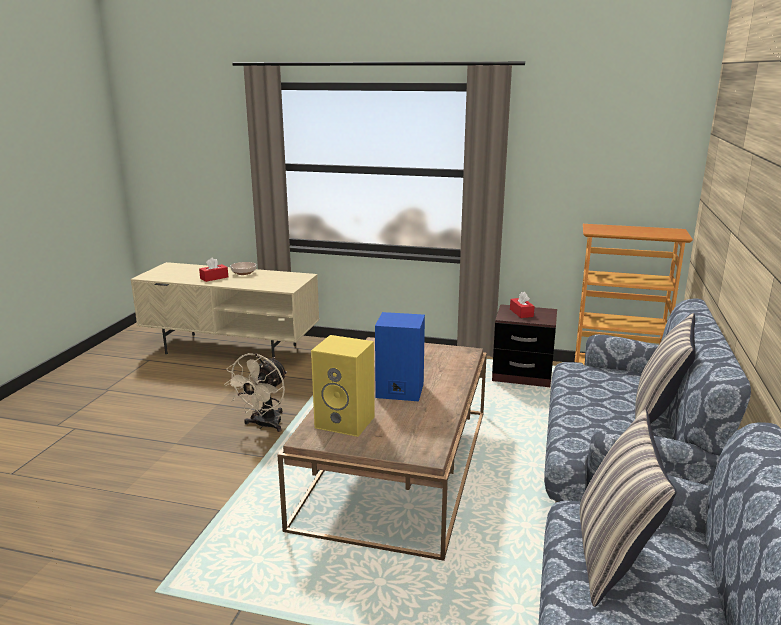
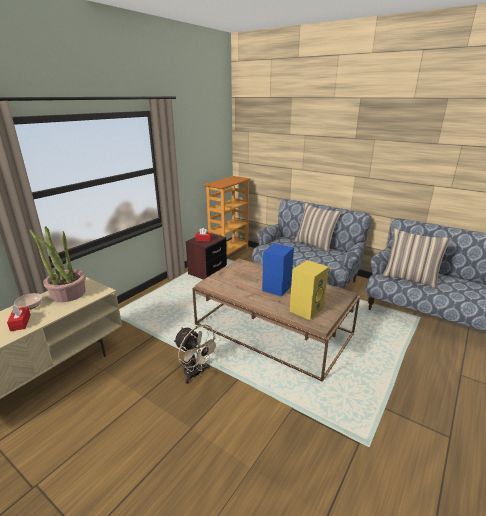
camera: 70 degrees left, 5 degrees up
none -> potted plant [29,226,86,302]

